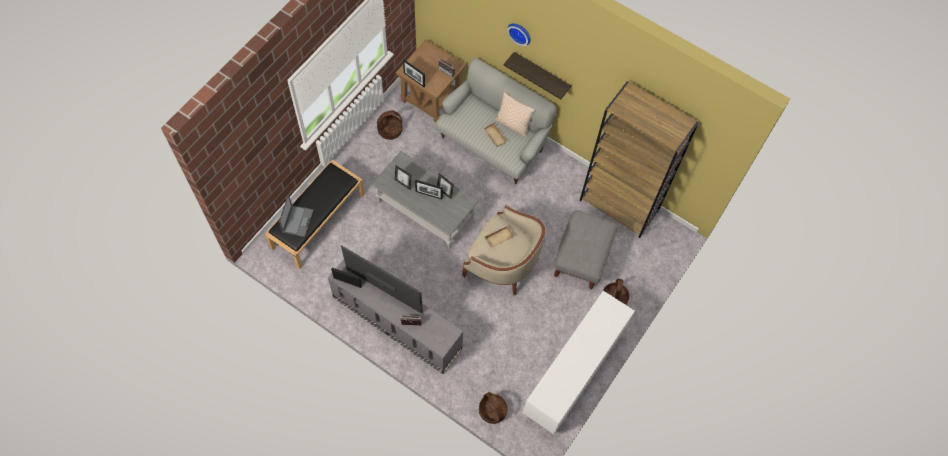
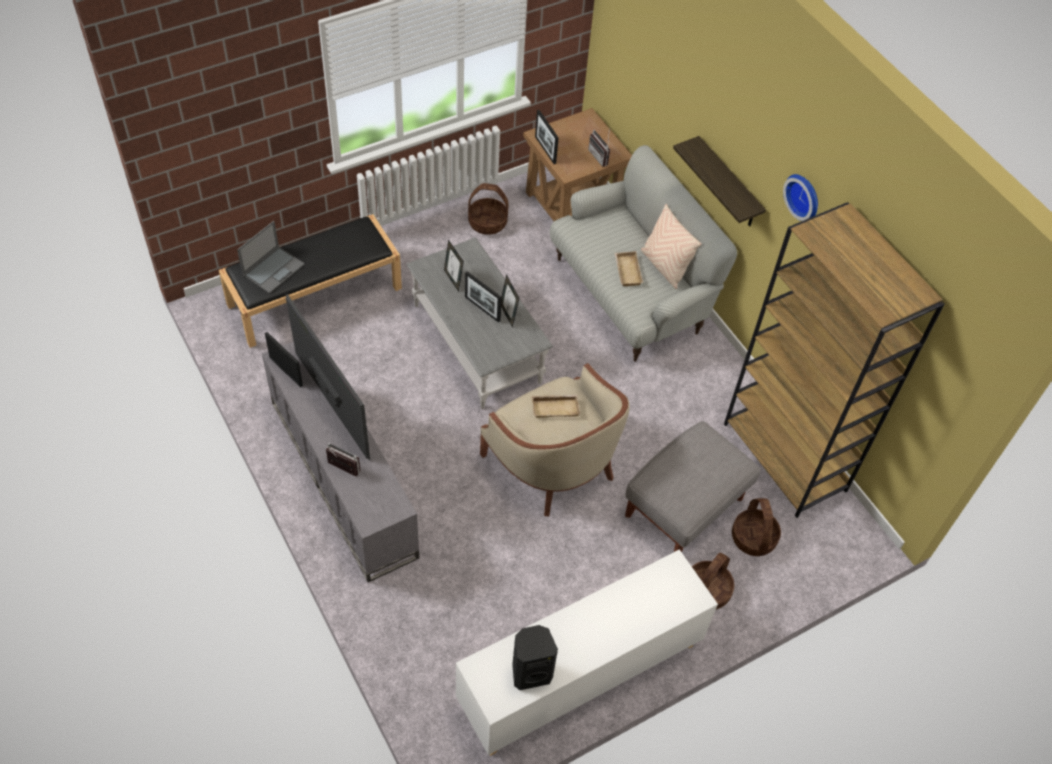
camera: 25 degrees right, 10 degrees down
basket [479,392,508,424] -> basket moved to [732,498,781,556]
wall clock [507,24,531,46] -> wall clock moved to [783,174,818,221]
none -> black speaker [512,625,558,690]

